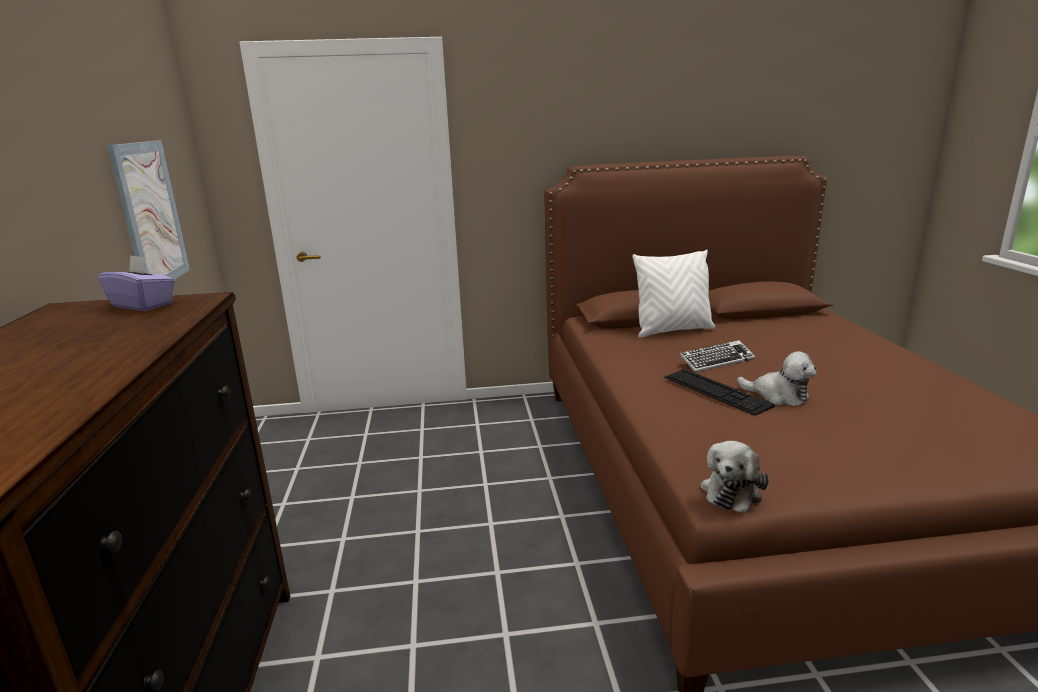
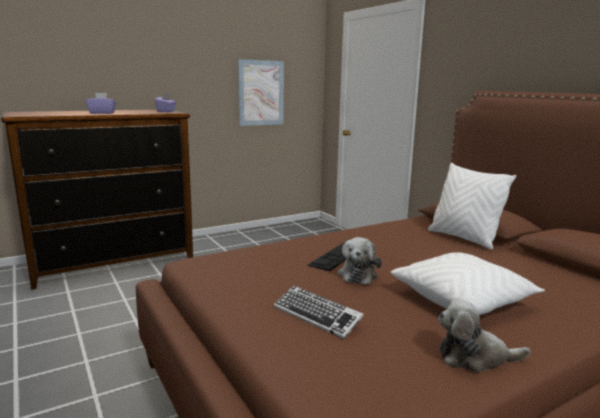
camera: 65 degrees right, 5 degrees down
keyboard [679,340,755,372] -> keyboard moved to [274,285,364,339]
plush toy [701,441,769,513] -> plush toy moved to [438,299,530,373]
none -> purple tissue box [86,93,116,114]
none -> white pillow [390,252,545,315]

